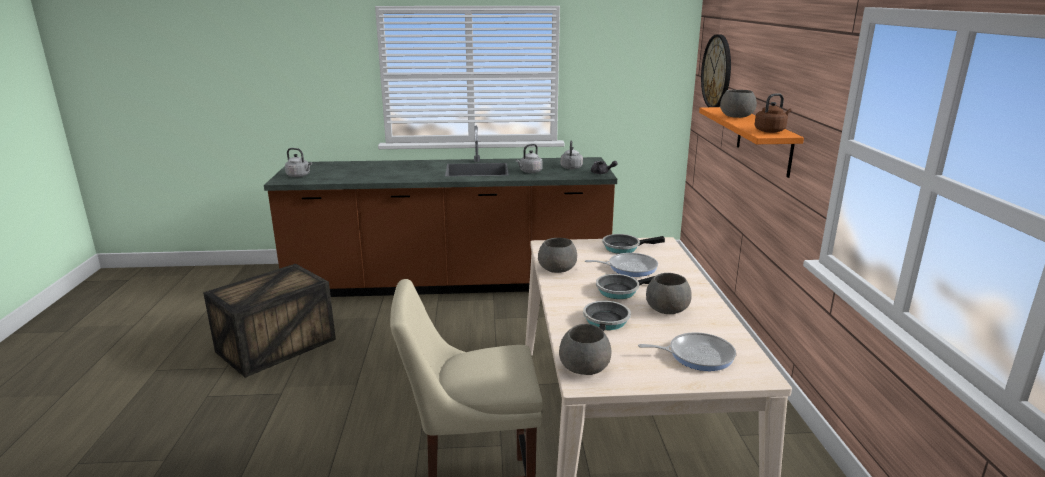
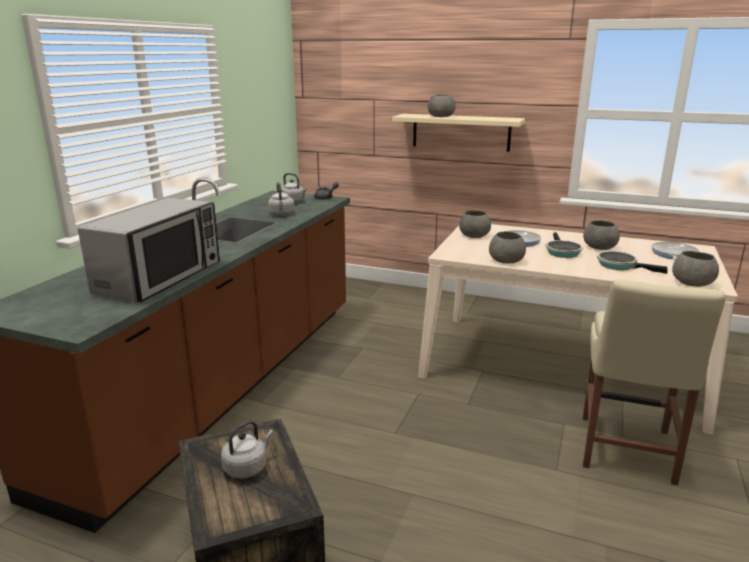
camera: 65 degrees left, 0 degrees up
grey kettle [285,148,312,177] -> grey kettle moved to [221,420,273,478]
frying pan [602,234,665,254] -> grey bowl [459,210,491,238]
orange shelf [699,107,804,178] -> beige shelf [392,114,525,152]
wall clock [701,34,731,107] -> none
brown kettle [754,93,791,133] -> none
none -> microwave [78,198,220,302]

